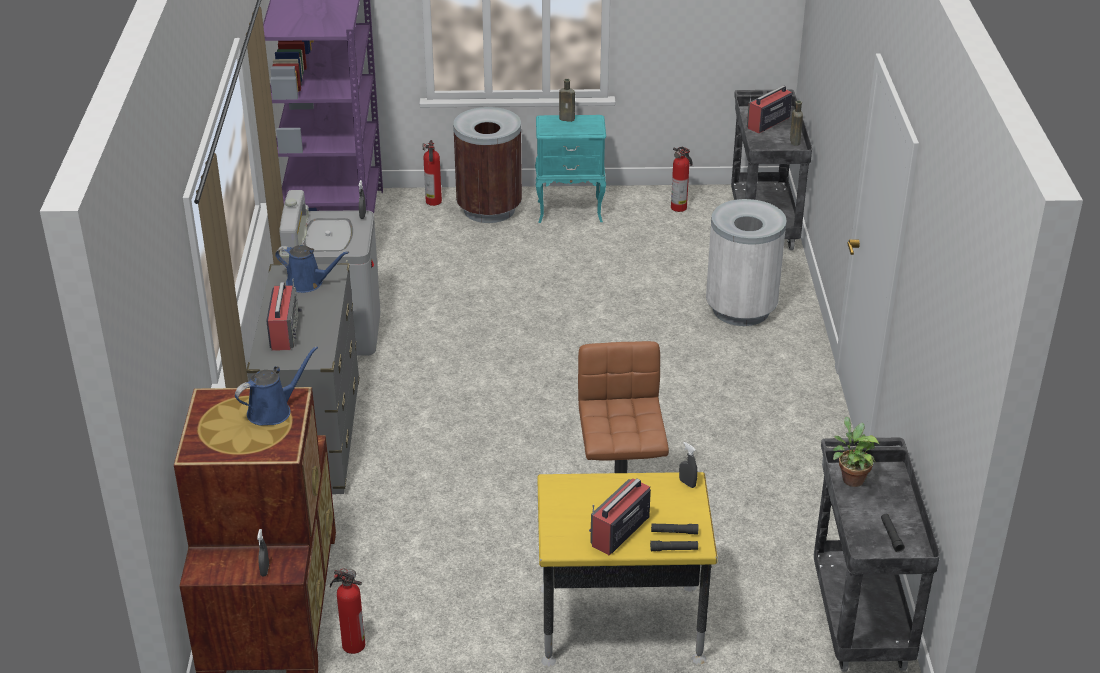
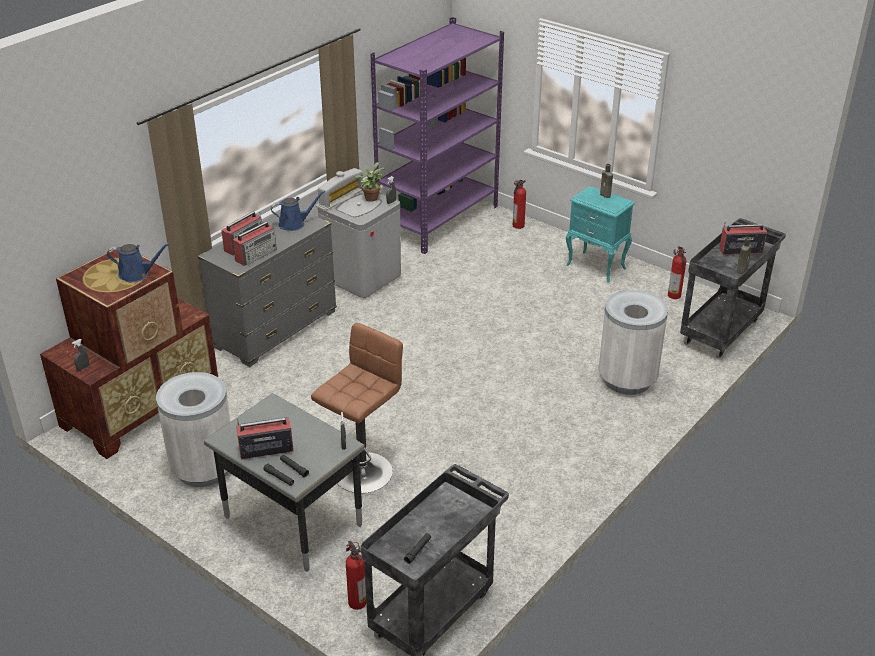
camera: 40 degrees right, 0 degrees up
blue watering can [275,245,349,293] -> blue watering can turned 75 degrees counterclockwise [271,190,325,231]
fire extinguisher [330,569,365,654] -> fire extinguisher moved to [346,541,366,610]
brown trash can [453,107,522,223] -> none
yellow desk [537,472,718,667] -> grey desk [204,393,365,578]
potted plant [833,417,880,487] -> potted plant moved to [355,162,385,202]
none -> white trash can [156,372,231,487]
none -> radio [233,222,277,266]

